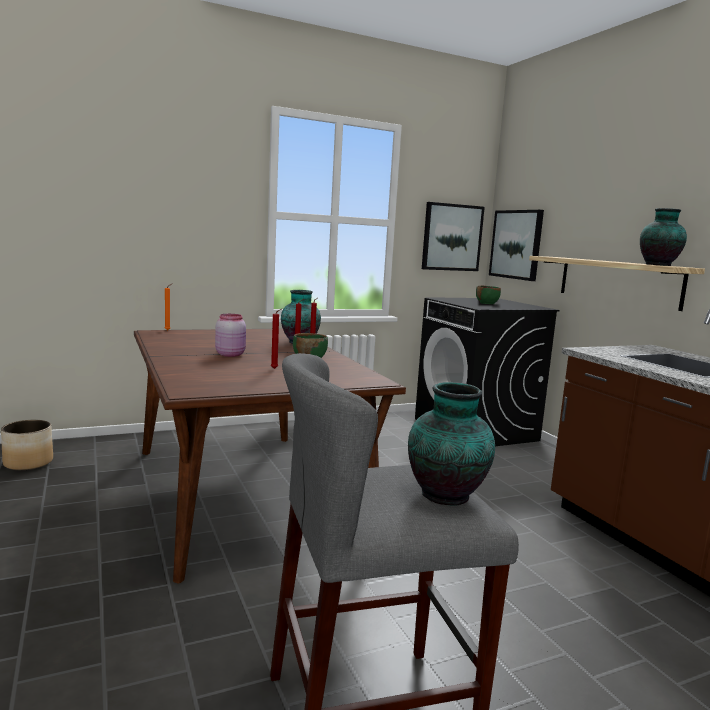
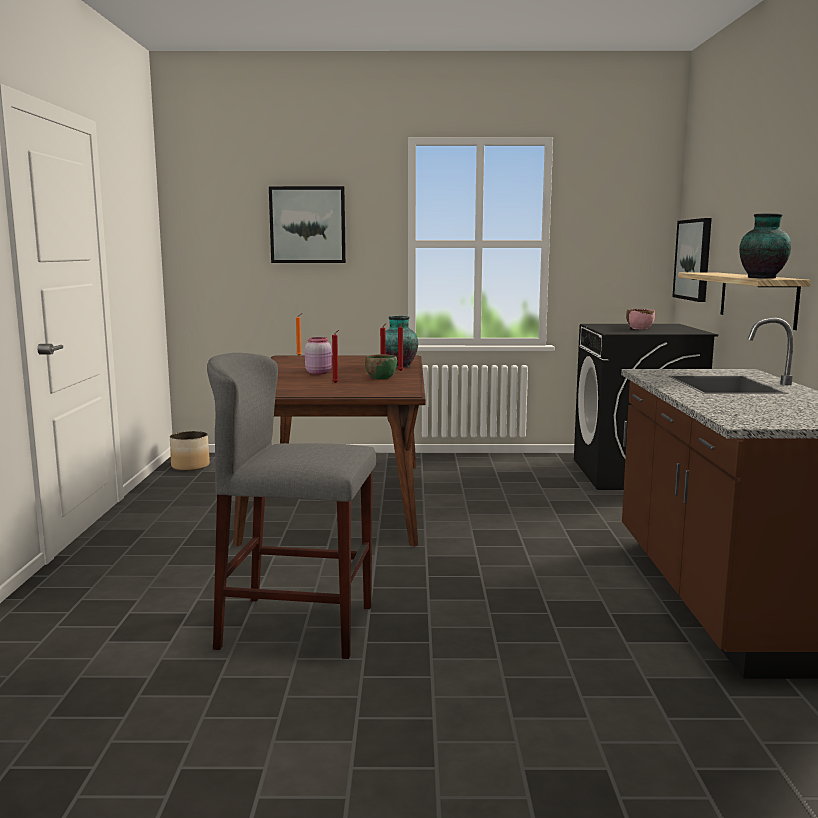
camera: 25 degrees right, 0 degrees up
vase [408,382,495,505] -> none
picture [422,202,485,271] -> picture moved to [269,186,346,263]
green bowl [476,286,501,304] -> pink bowl [626,309,655,329]

